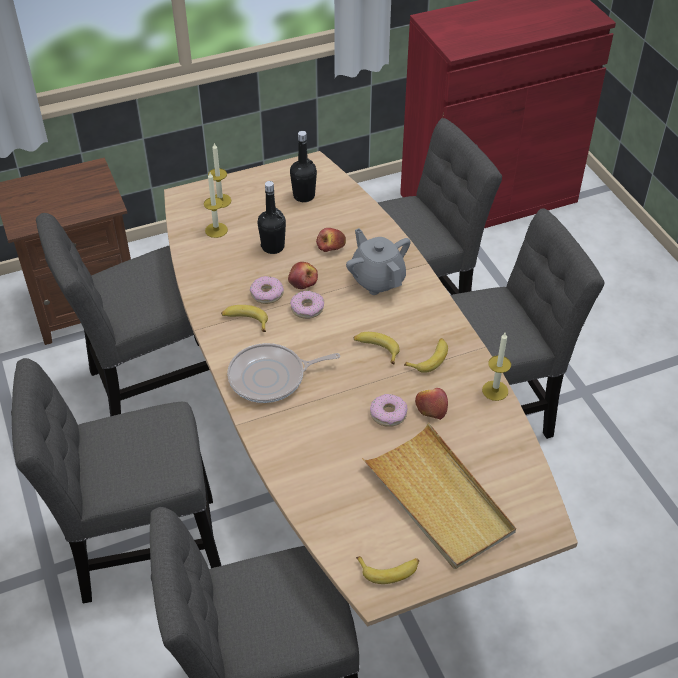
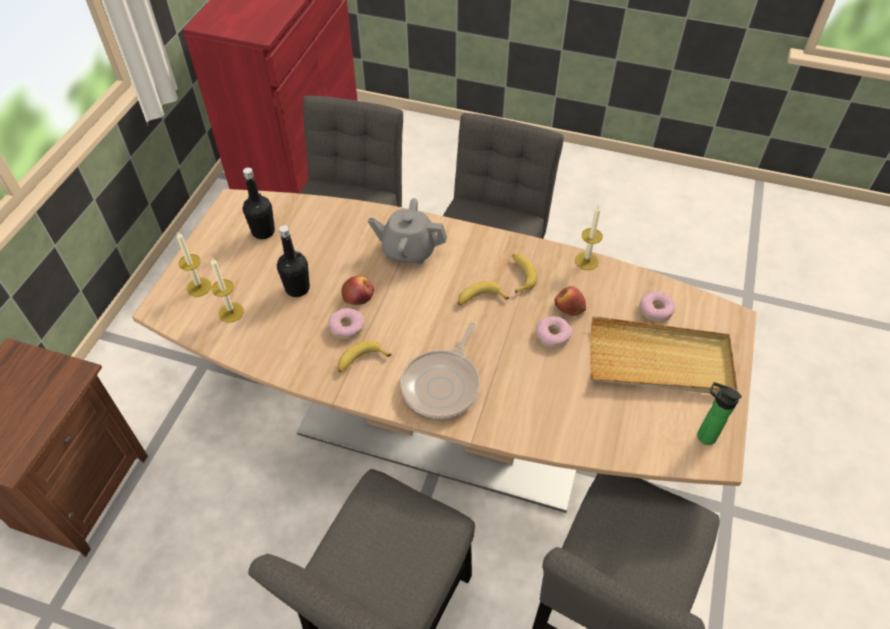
camera: 50 degrees left, 5 degrees up
grey chair [36,213,209,416] -> none
donut [290,291,324,319] -> donut moved to [639,291,675,322]
apple [316,228,346,252] -> none
banana [356,556,419,584] -> bottle [697,382,742,445]

